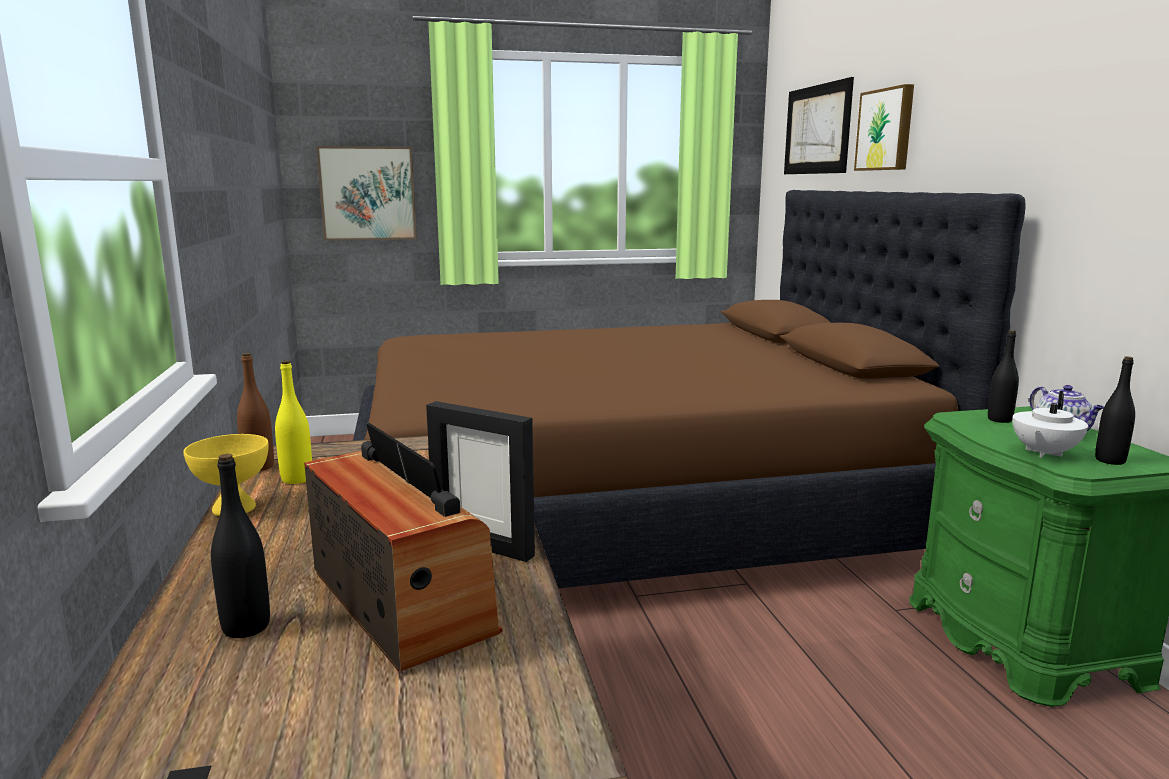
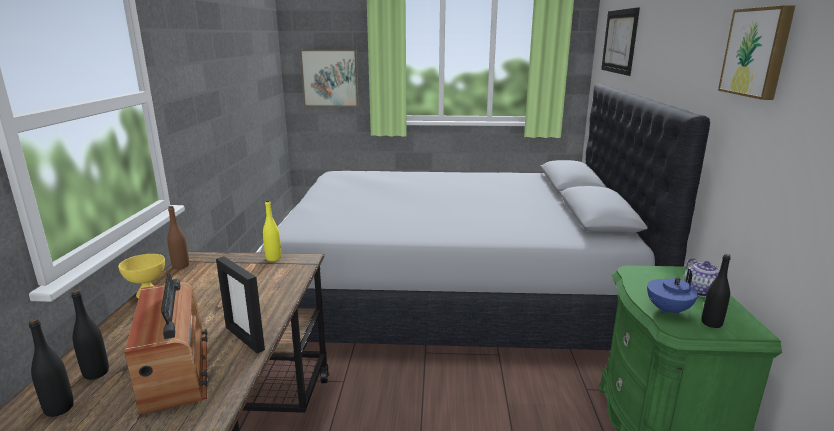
camera: 15 degrees right, 5 degrees up
yellow bottle [275,360,312,484] -> yellow bottle moved to [263,200,281,261]
brown bed [353,190,1026,588] -> grey bed [261,84,710,350]
picture [854,84,914,171] -> picture moved to [718,5,796,100]
black bottle [988,330,1019,423] -> black bottle moved to [29,318,74,417]
white teapot [1012,391,1088,458] -> blue teapot [647,268,698,315]

